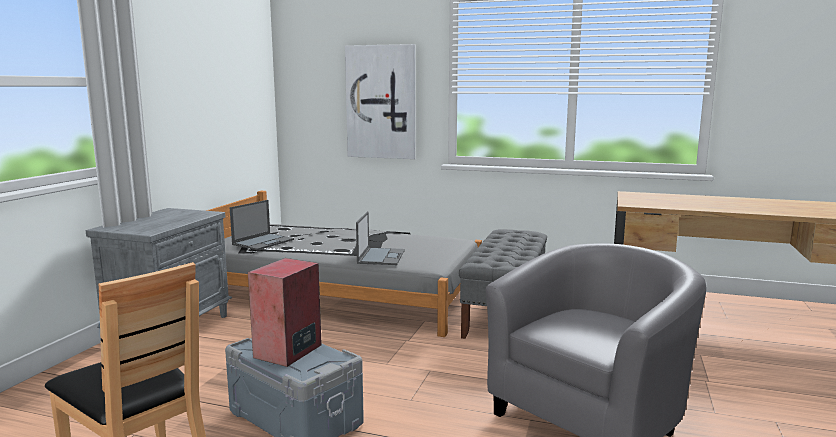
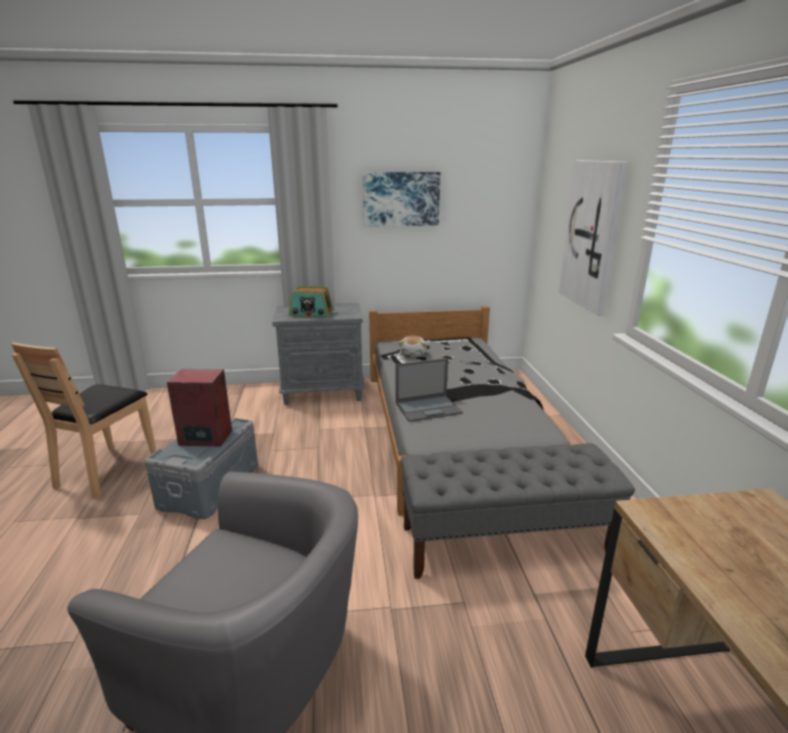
camera: 65 degrees right, 10 degrees up
laptop [230,200,294,250] -> plush toy [399,335,427,356]
none -> radio [289,286,334,318]
none -> picture [362,172,440,227]

